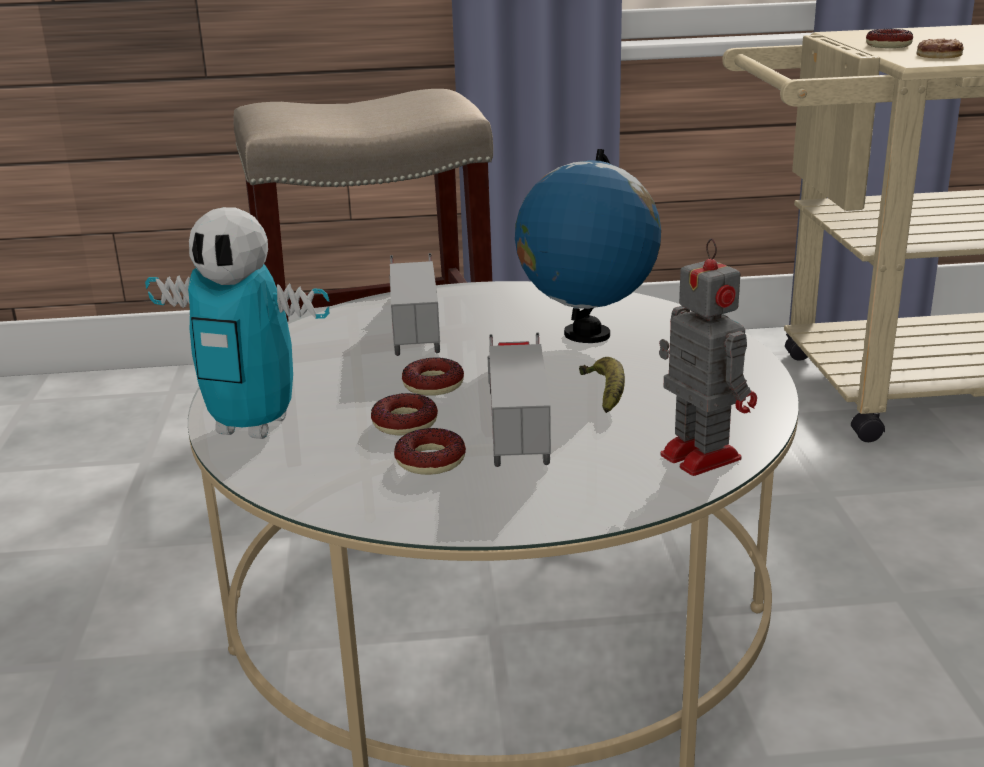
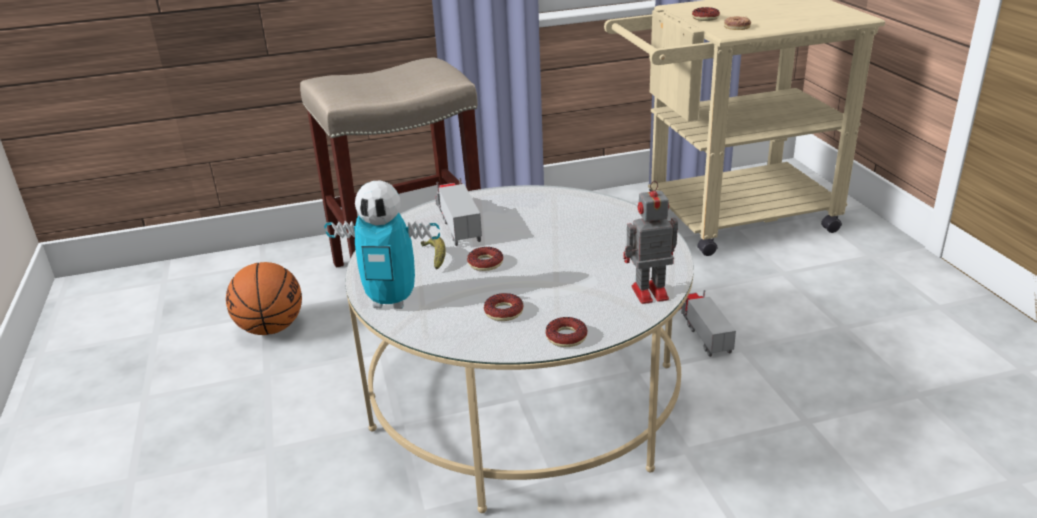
camera: 10 degrees left, 5 degrees up
donut [371,393,438,435] -> donut moved to [545,317,587,347]
toy truck [488,332,551,467] -> toy truck moved to [679,290,736,357]
globe [515,149,661,343] -> none
banana [579,357,625,413] -> banana moved to [421,236,446,270]
toy robot [659,238,757,476] -> toy robot turned 60 degrees counterclockwise [623,180,678,304]
none -> basketball [226,262,302,335]

